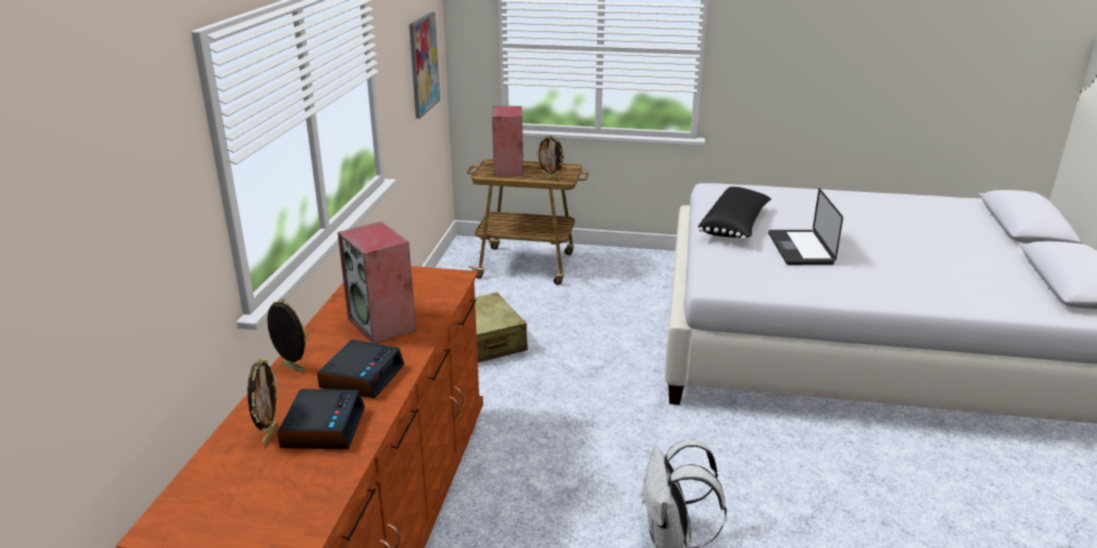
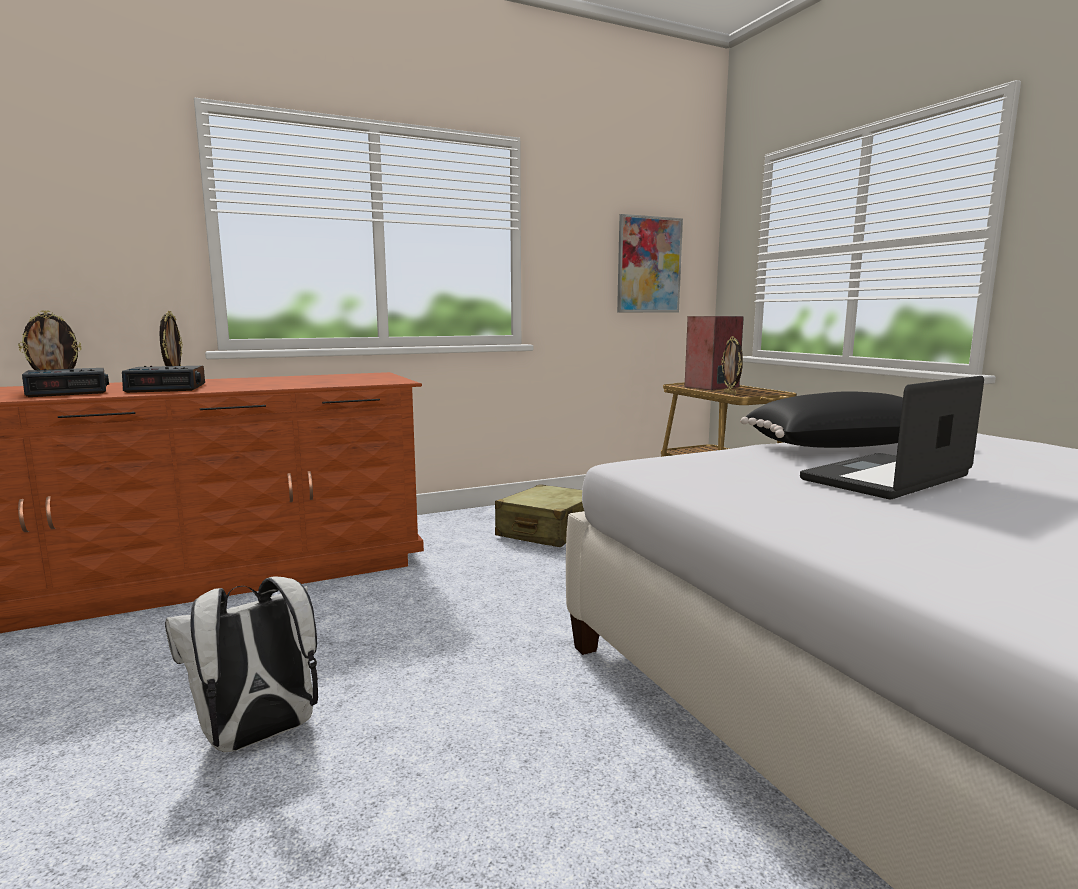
camera: 55 degrees right, 15 degrees down
speaker [338,222,416,344] -> none

